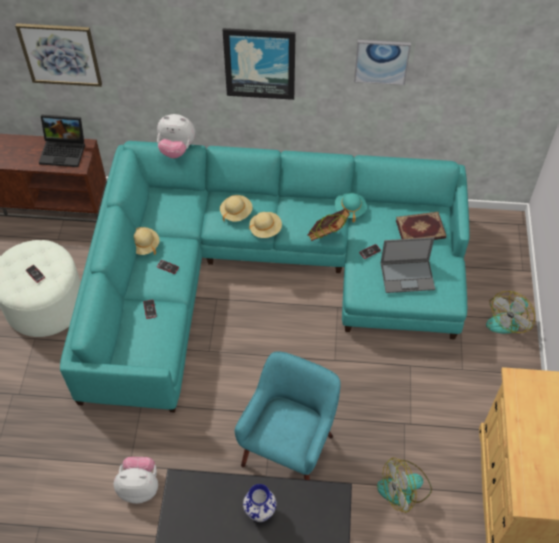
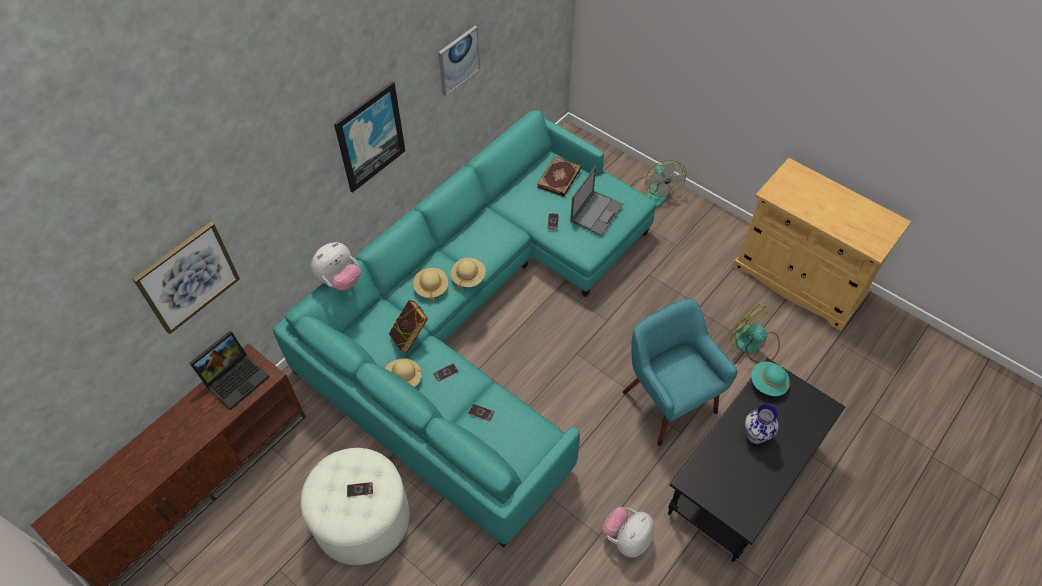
camera: 55 degrees left, 0 degrees up
book [307,208,350,241] -> book moved to [389,300,428,352]
turquoise hat [335,192,367,222] -> turquoise hat moved to [751,362,790,396]
fan [377,458,432,513] -> fan turned 120 degrees clockwise [728,304,780,363]

